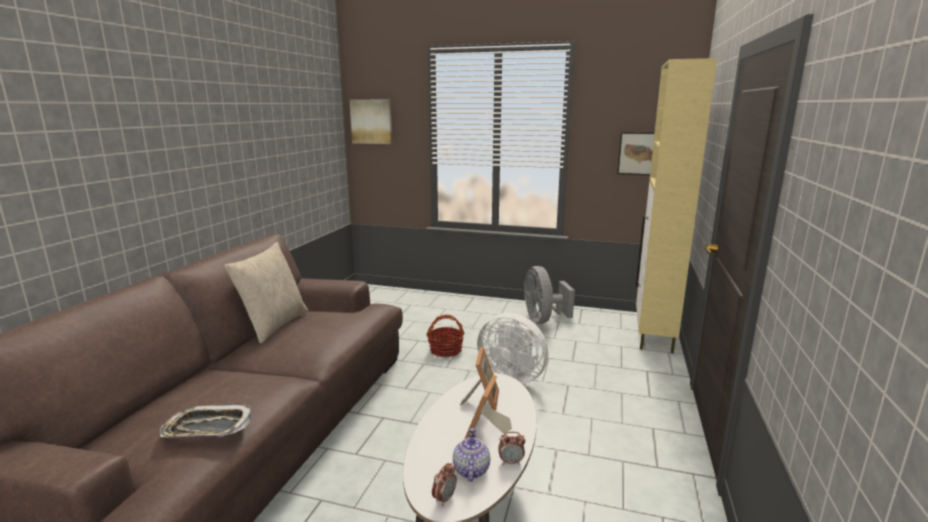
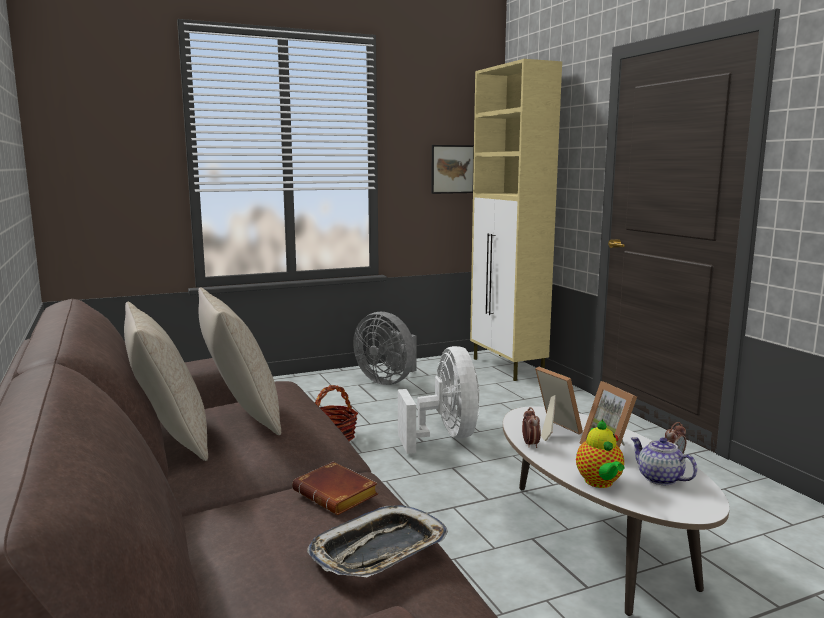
camera: 40 degrees left, 5 degrees down
picture [349,99,392,144] -> none
alarm clock [432,463,457,506] -> alarm clock moved to [522,407,541,448]
white fan [477,313,548,384] -> white fan turned 90 degrees counterclockwise [398,346,480,454]
none -> beige pillow [198,287,281,435]
none -> brown book [292,461,378,515]
none -> teapot [576,420,624,488]

